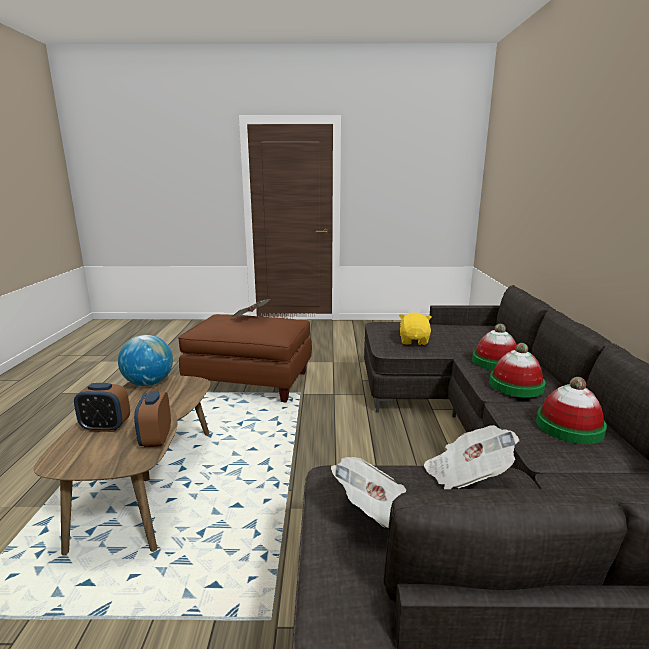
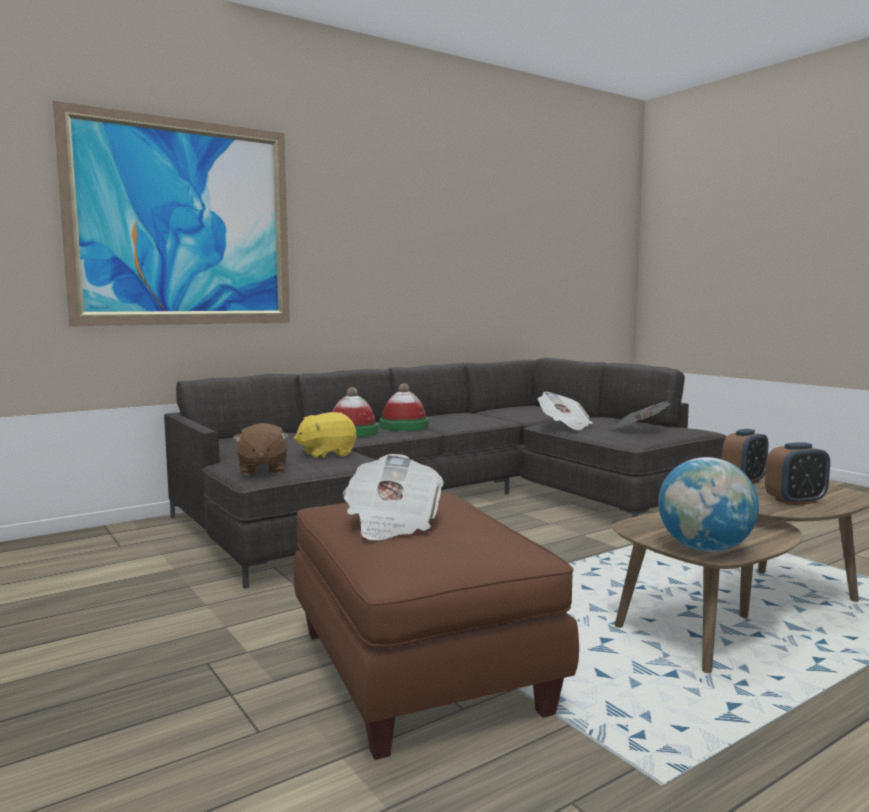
camera: 125 degrees left, 10 degrees down
alarm clock [74,383,130,432] -> alarm clock turned 105 degrees clockwise [765,442,830,505]
hat [536,377,607,444] -> none
none -> picture [53,101,290,326]
none -> brown plush toy [233,423,289,476]

